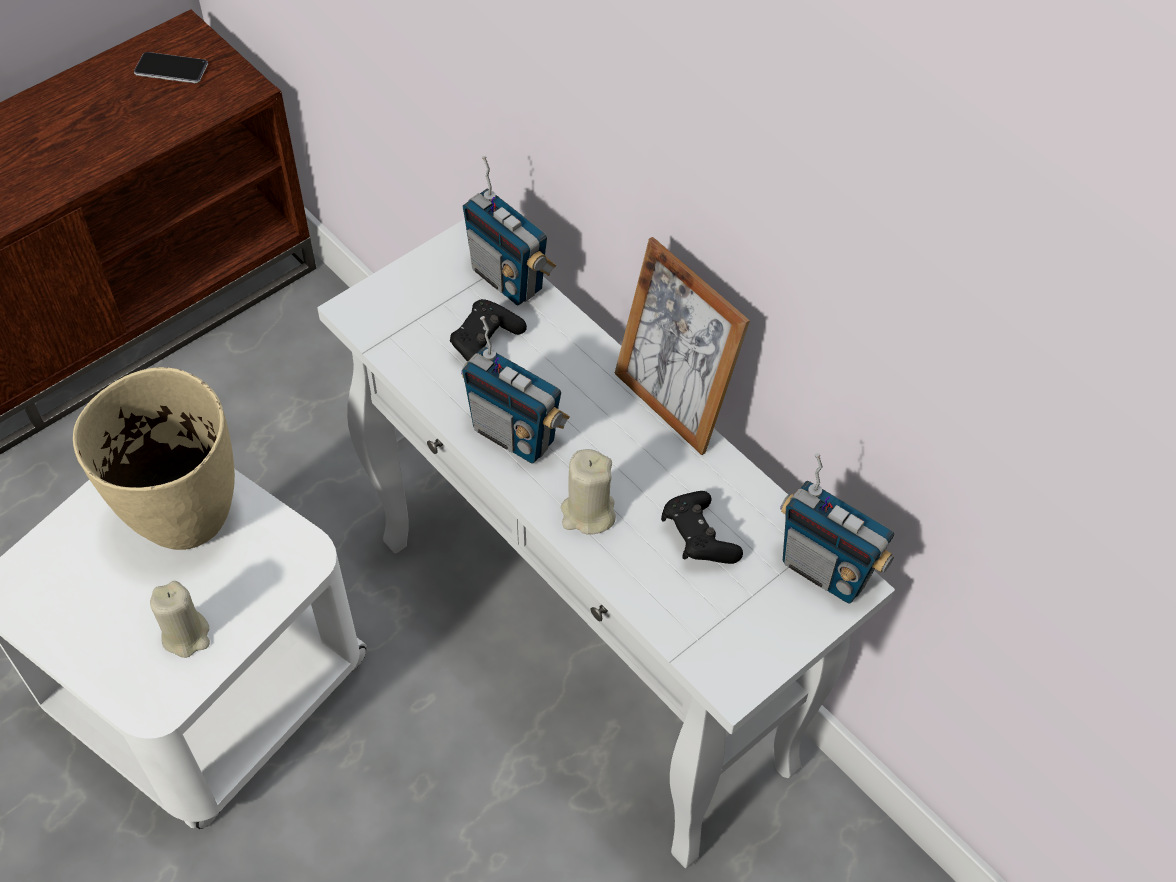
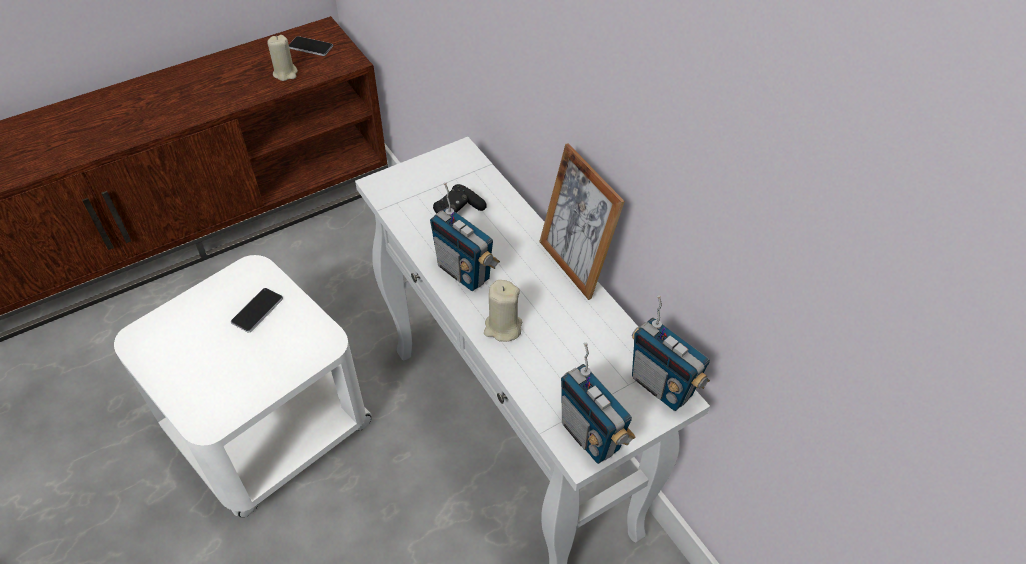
camera: 10 degrees right, 5 degrees down
beige vase [73,367,235,550] -> phone [231,288,283,333]
beige candle [150,581,210,658] -> beige candle moved to [267,35,298,81]
radio [463,156,557,305] -> radio moved to [561,343,635,464]
black game controller [661,491,743,564] -> none

